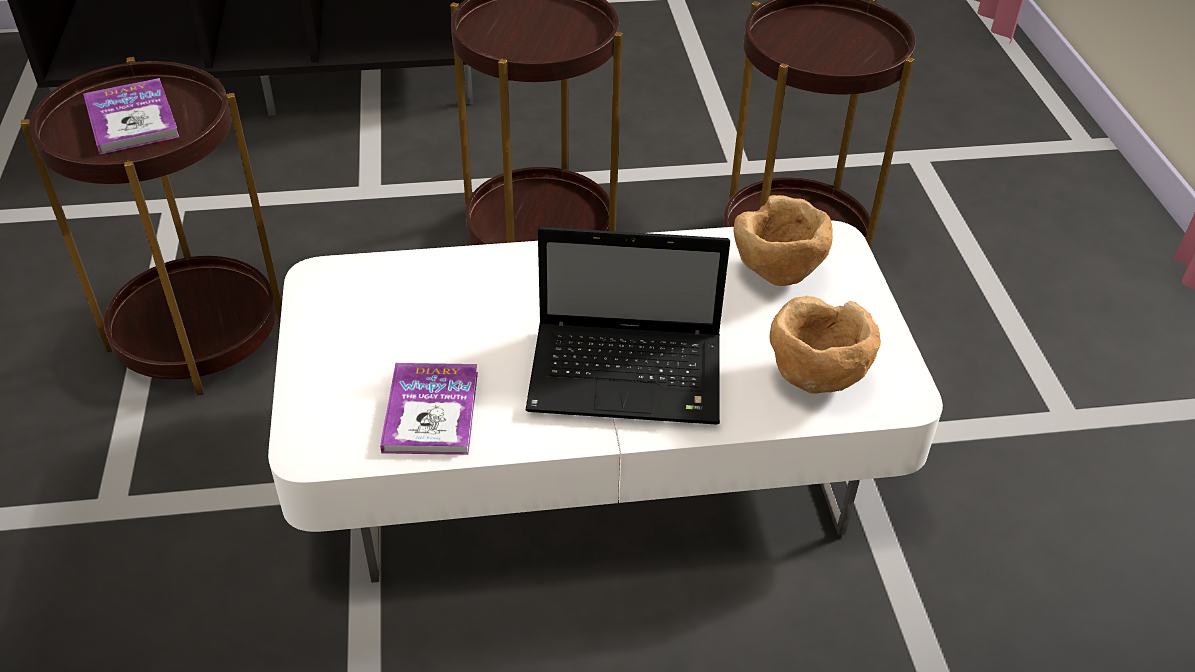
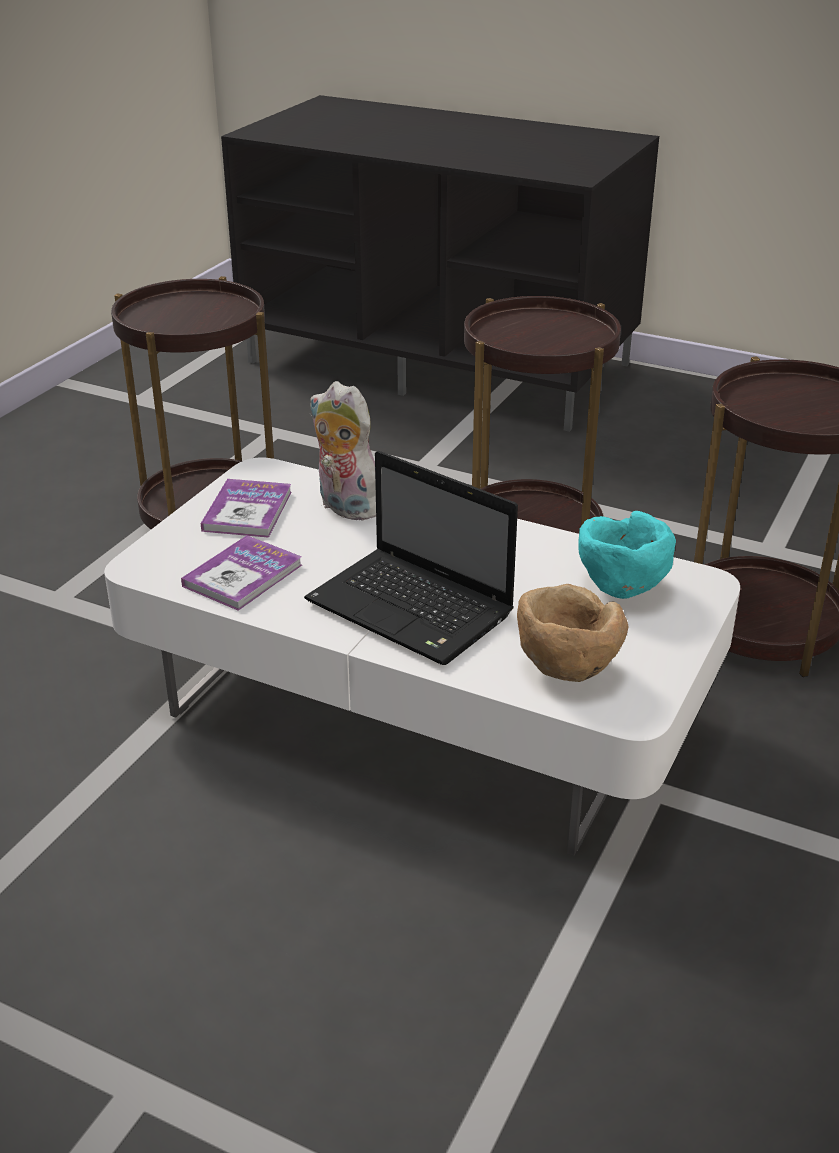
camera: 35 degrees right, 10 degrees down
book [83,78,179,154] -> book moved to [201,479,292,538]
brown bowl [733,195,833,286] -> turquoise bowl [578,511,676,599]
none -> plush toy [310,381,376,520]

